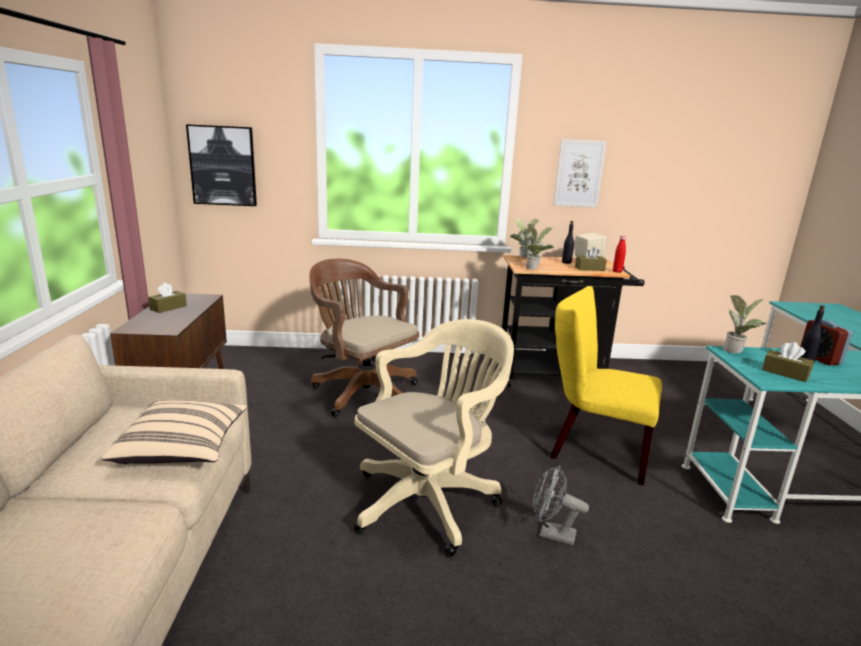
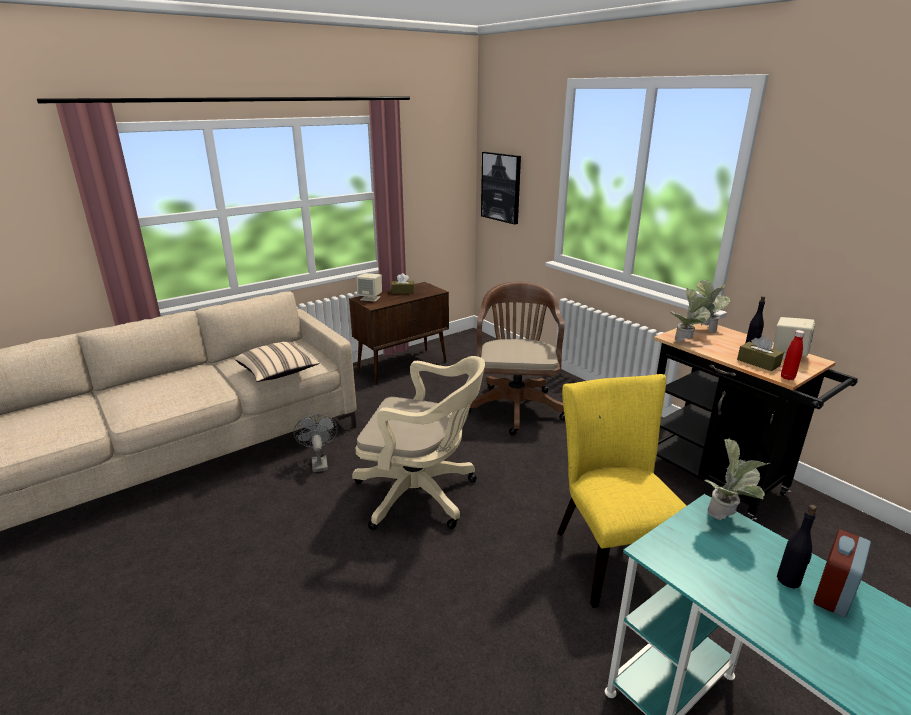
camera: 55 degrees right, 5 degrees up
grey fan [533,465,589,545] -> grey fan moved to [294,414,338,472]
picture [553,139,607,207] -> none
brown tissue box [762,342,814,382] -> none
none -> beige speaker [356,273,382,302]

